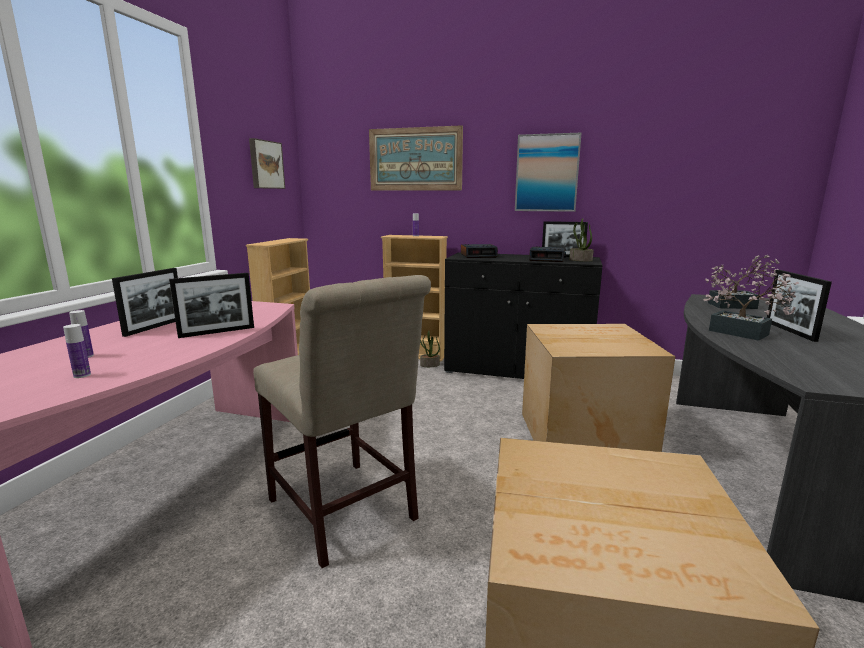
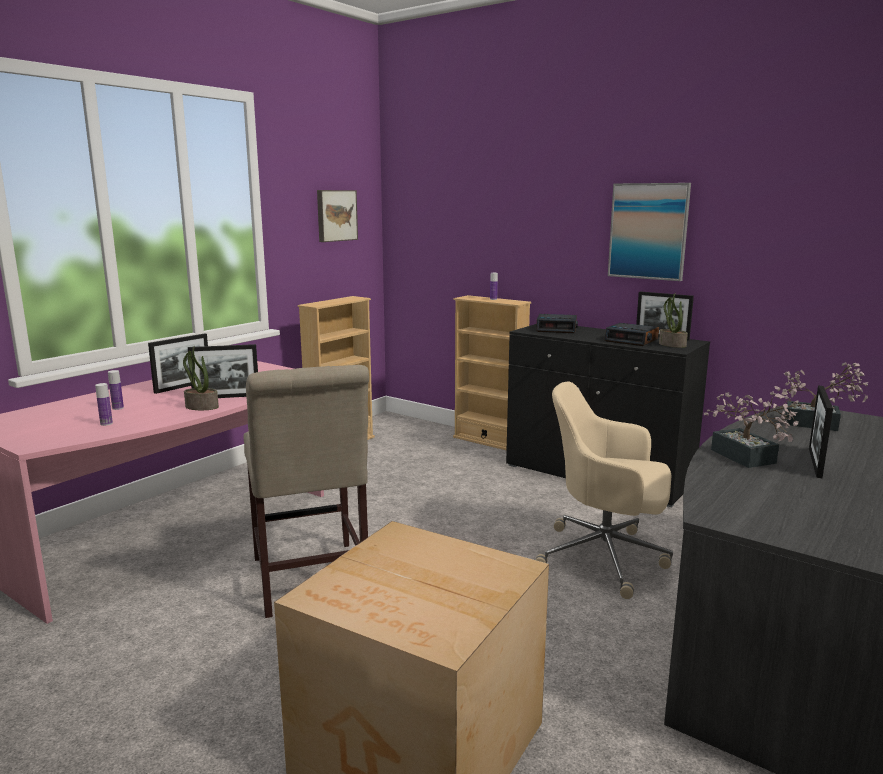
camera: 20 degrees right, 0 degrees up
picture [369,125,463,191] -> none
potted plant [420,331,440,367] -> potted plant moved to [183,346,219,410]
cardboard box [522,324,675,452] -> beige office chair [535,381,673,599]

